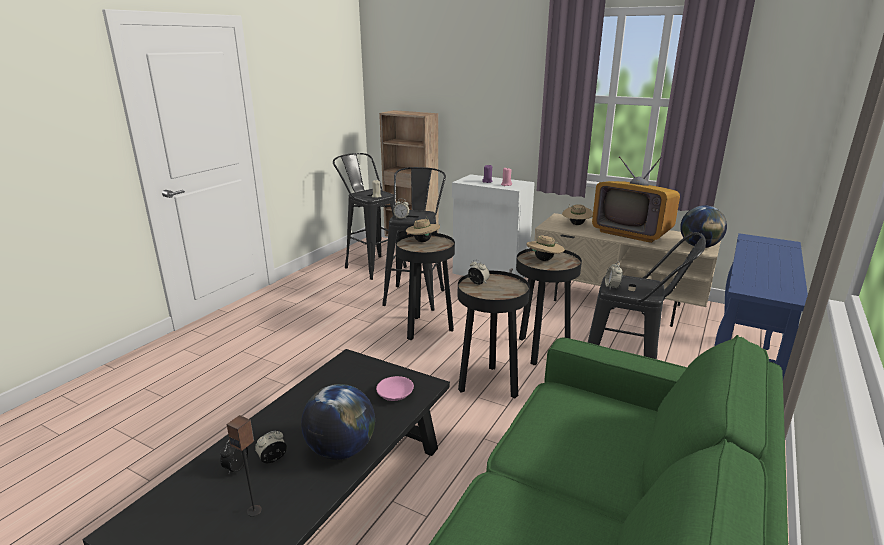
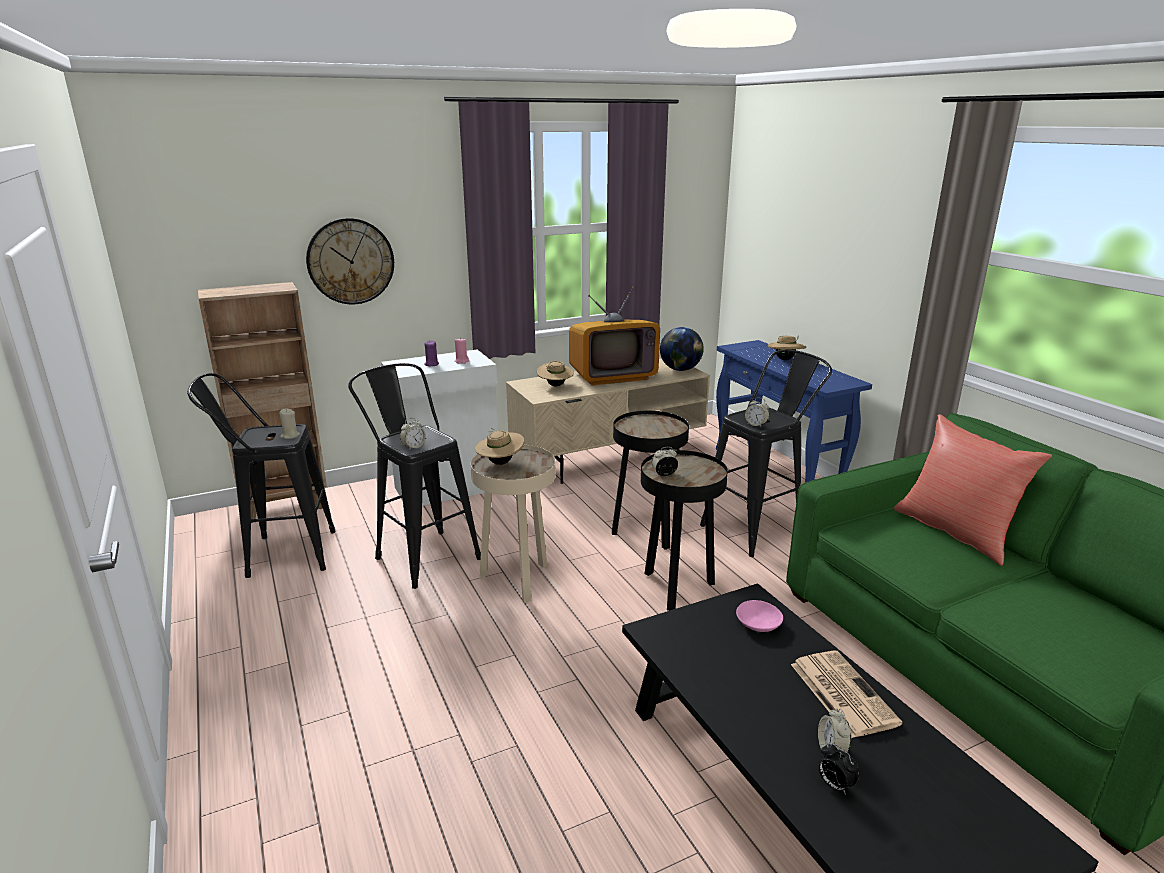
camera: 55 degrees left, 0 degrees up
speaker [227,415,262,517] -> none
globe [301,384,375,460] -> newspaper [791,651,903,738]
black side table [396,233,455,340] -> beige side table [471,445,556,602]
beige hat [526,236,565,261] -> beige hat moved to [768,335,806,360]
none -> wall clock [306,218,394,305]
none -> red pillow [894,414,1052,566]

